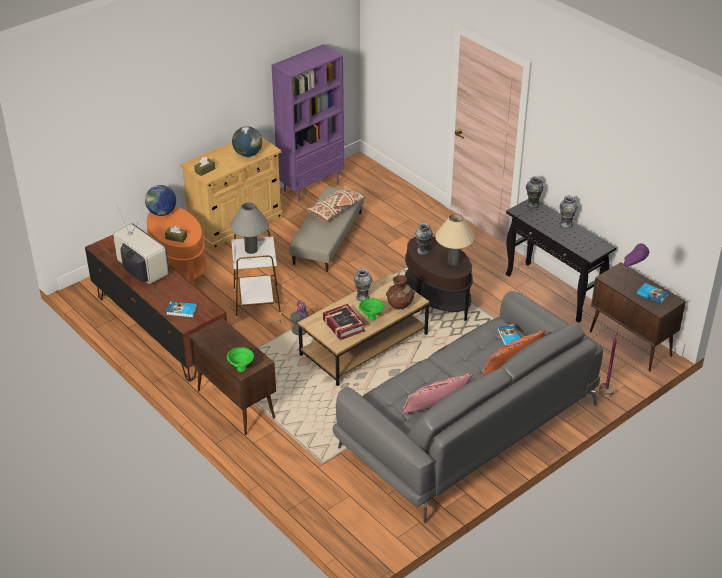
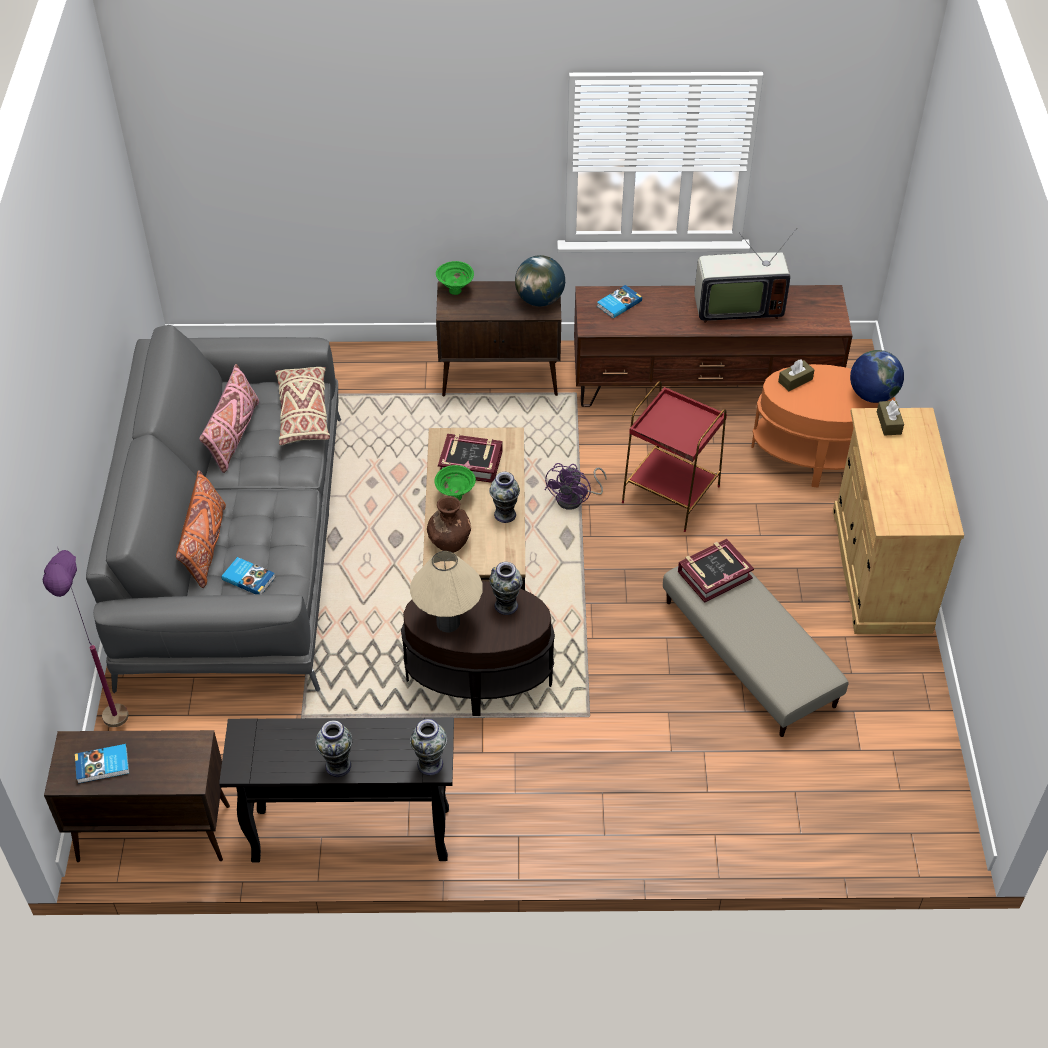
camera: 130 degrees right, 10 degrees up
grey table lamp [230,202,269,254] -> none
white side table [231,230,281,318] -> red side table [622,381,727,532]
globe [232,126,262,157] -> globe moved to [515,255,565,306]
purple bookcase [272,44,344,202] -> none
beige pillow [305,186,365,223] -> beige pillow moved to [275,367,330,445]
none -> book [678,539,754,603]

